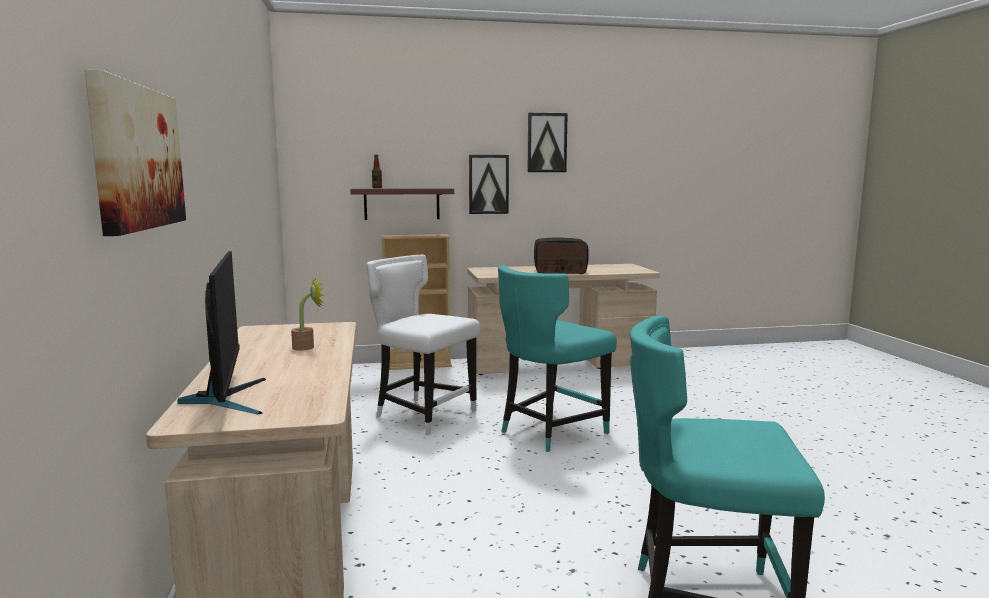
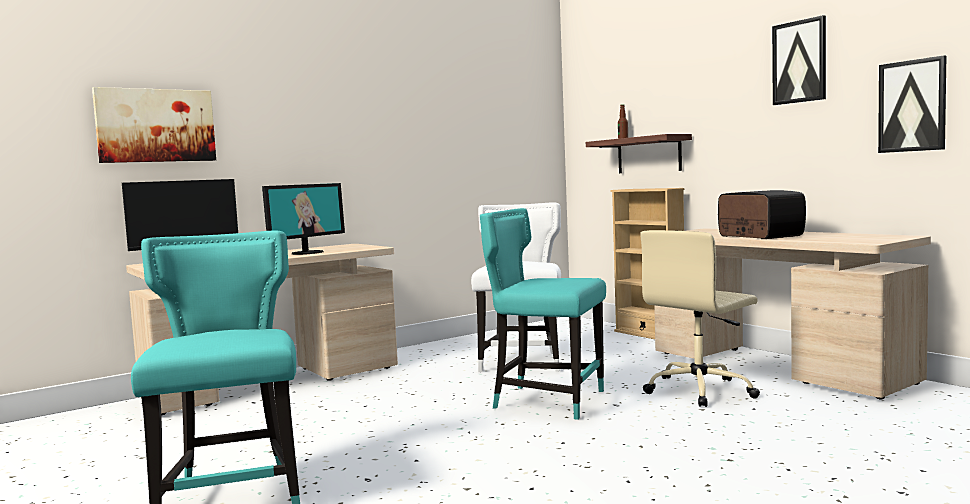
camera: 65 degrees right, 5 degrees down
potted plant [291,277,324,351] -> monitor [262,183,345,255]
picture [469,155,509,214] -> picture moved to [878,55,946,153]
none -> beige office chair [640,230,760,407]

